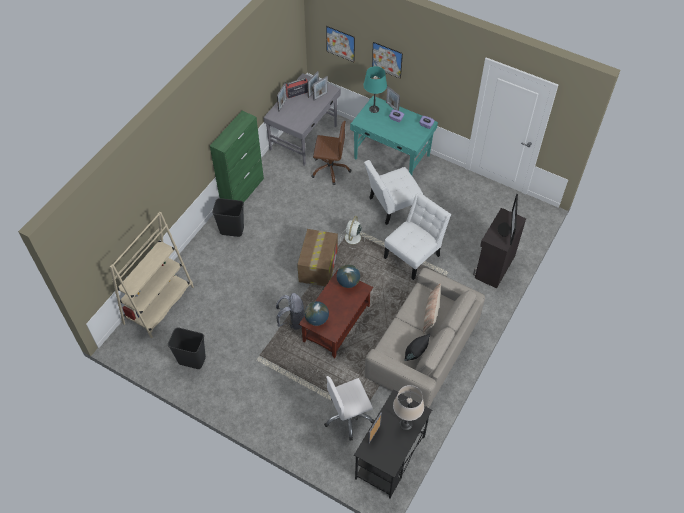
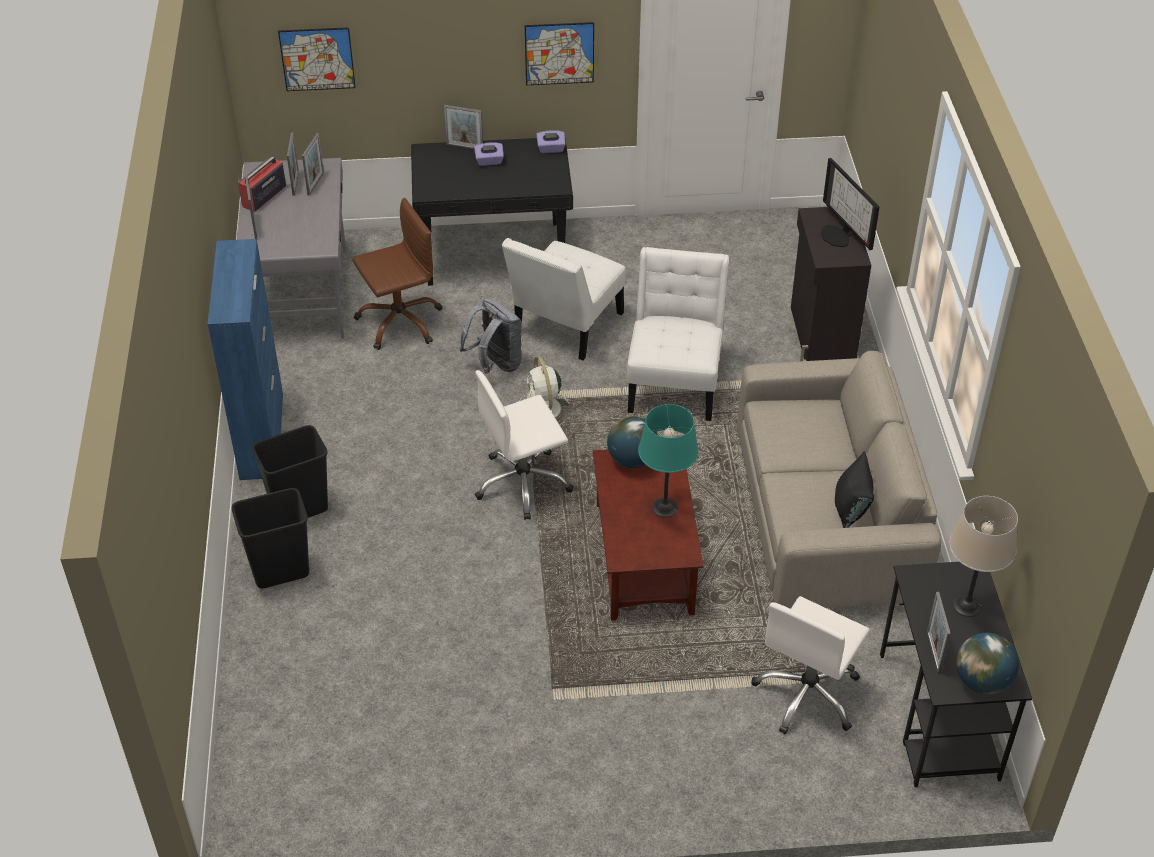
camera: 35 degrees left, 10 degrees down
beige bookcase [110,212,194,338] -> none
black trash can [168,327,206,369] -> black trash can moved to [232,488,309,588]
green cabinet [210,111,264,202] -> blue cabinet [208,239,283,480]
grey backpack [276,293,304,330] -> grey backpack moved to [459,298,522,374]
cardboard box [297,229,338,286] -> white office chair [475,370,574,520]
globe [304,301,329,326] -> globe moved to [956,633,1019,694]
turquoise desk [350,96,438,175] -> black desk [411,138,573,286]
turquoise table lamp [363,66,387,113] -> turquoise table lamp moved to [638,404,698,517]
picture [372,42,403,79] -> picture moved to [525,22,594,85]
pillow [423,283,441,334] -> none

